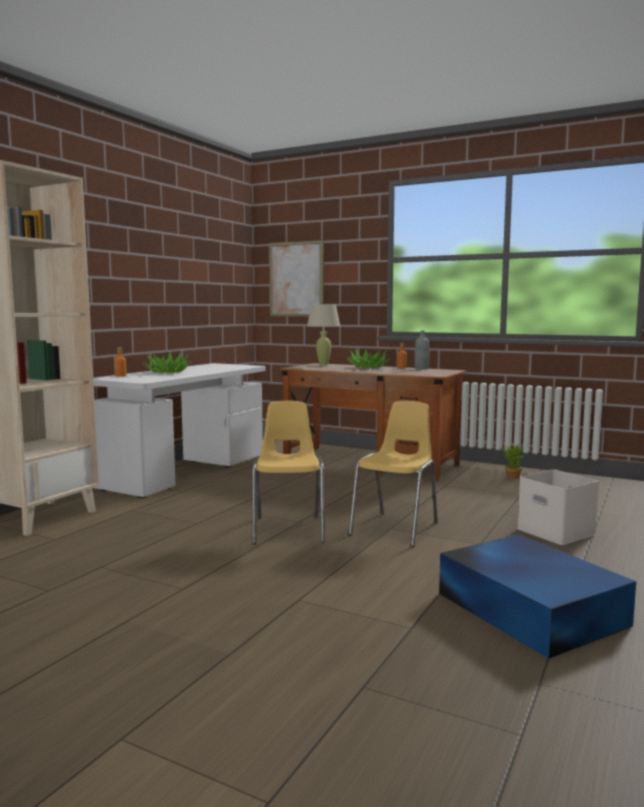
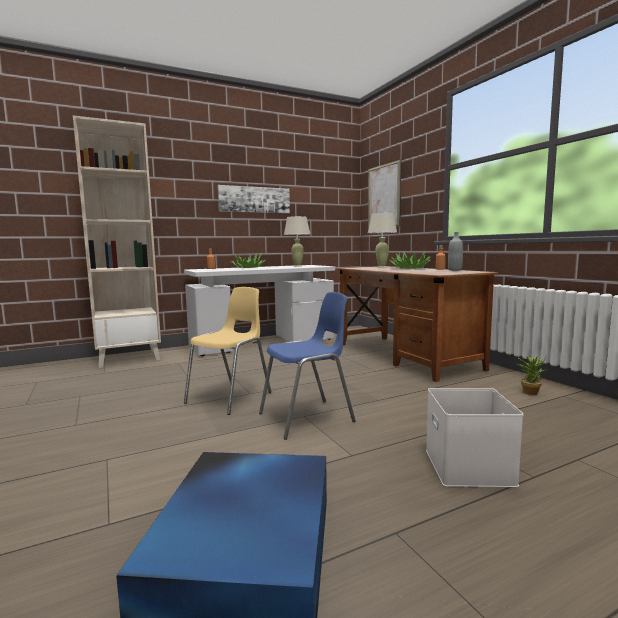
camera: 35 degrees right, 0 degrees up
yellow chair [349,401,438,547] -> blue chair [259,292,356,440]
none -> picture [217,185,290,213]
none -> beige table lamp [284,216,310,267]

